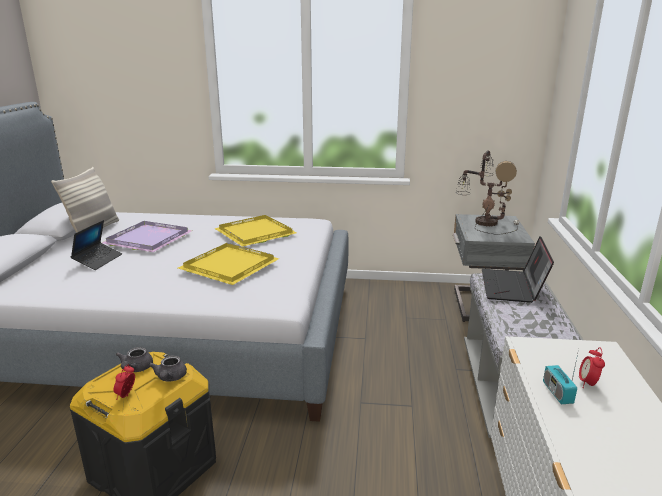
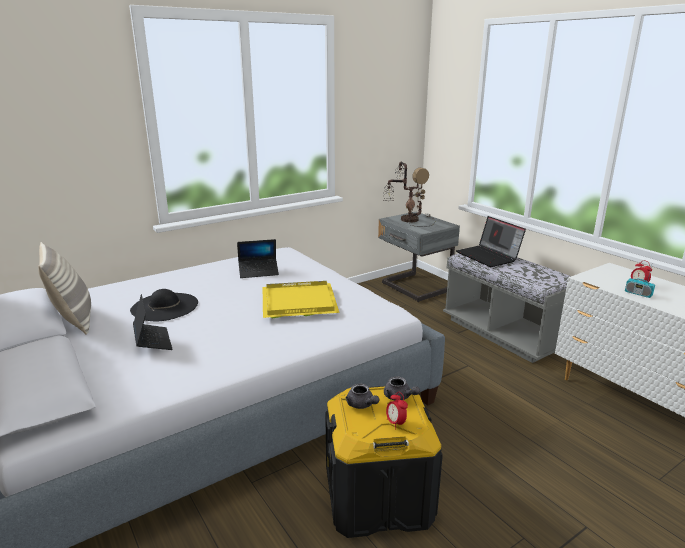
camera: 40 degrees left, 0 degrees up
purple tray [102,221,193,252] -> black hat [130,289,198,321]
yellow tray [214,215,297,247] -> laptop [237,239,279,278]

